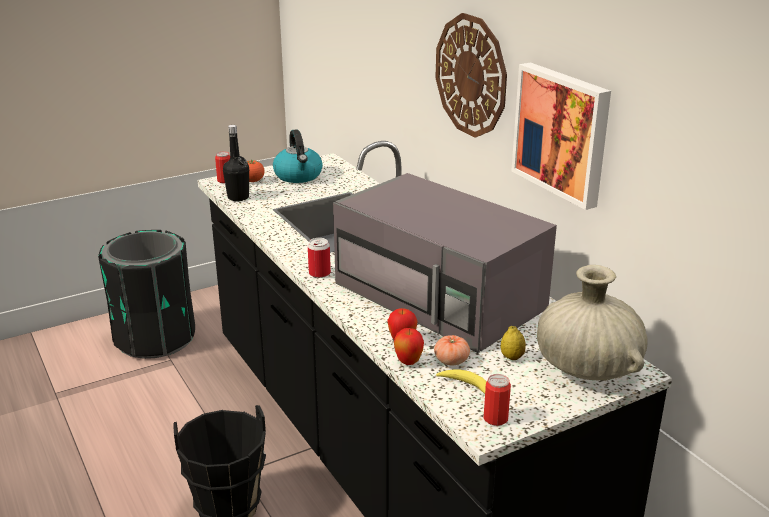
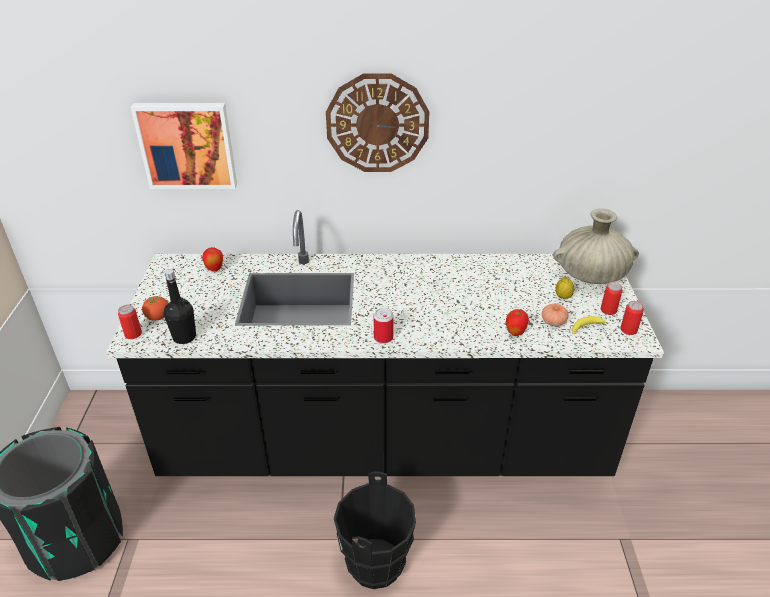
camera: 60 degrees left, 10 degrees up
kettle [273,129,323,183] -> none
grey microwave [333,173,557,353] -> none
apple [394,328,424,365] -> apple moved to [202,247,223,272]
picture [512,62,611,210] -> picture moved to [131,103,237,189]
none -> can [600,282,623,315]

